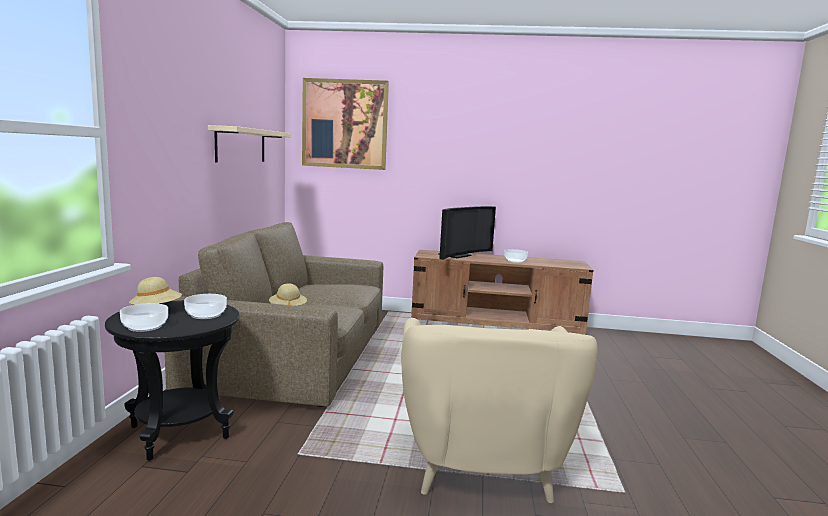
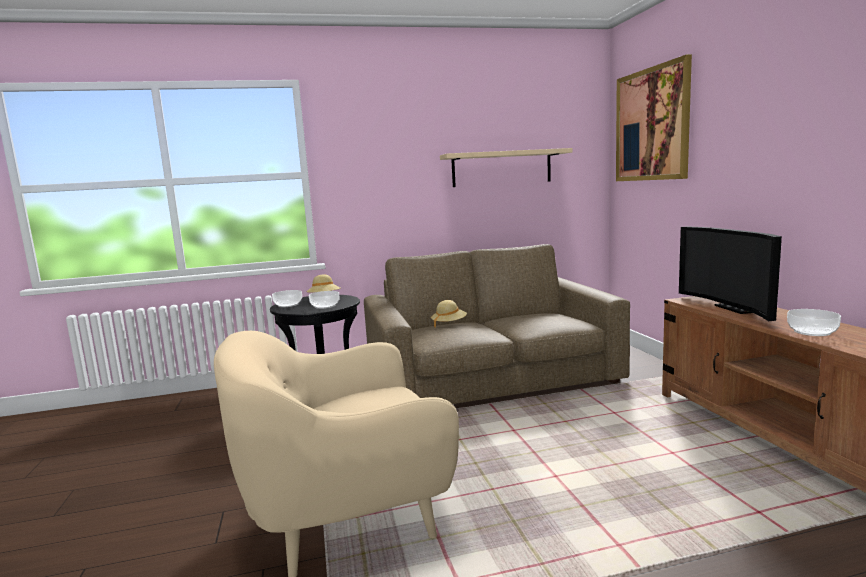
camera: 70 degrees right, 0 degrees up
television [438,206,496,260] -> television turned 60 degrees clockwise [679,226,782,321]

